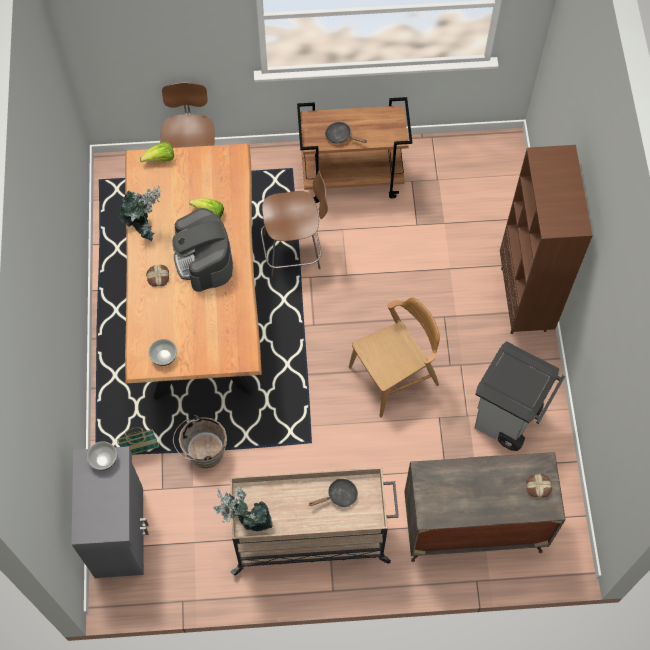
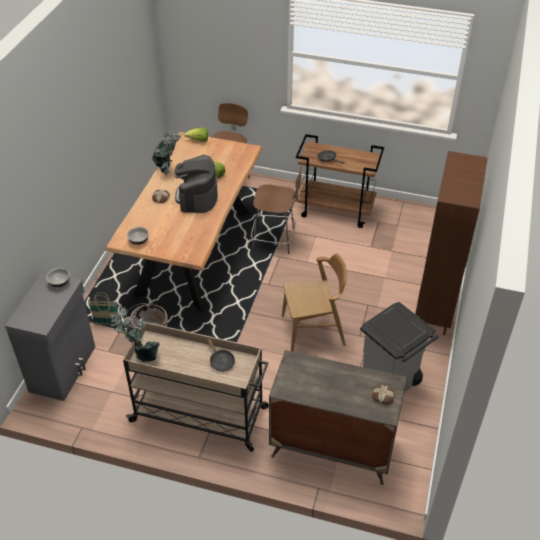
camera: 20 degrees right, 20 degrees down
black frying pan [308,479,358,507] -> black frying pan turned 60 degrees clockwise [206,338,235,372]

